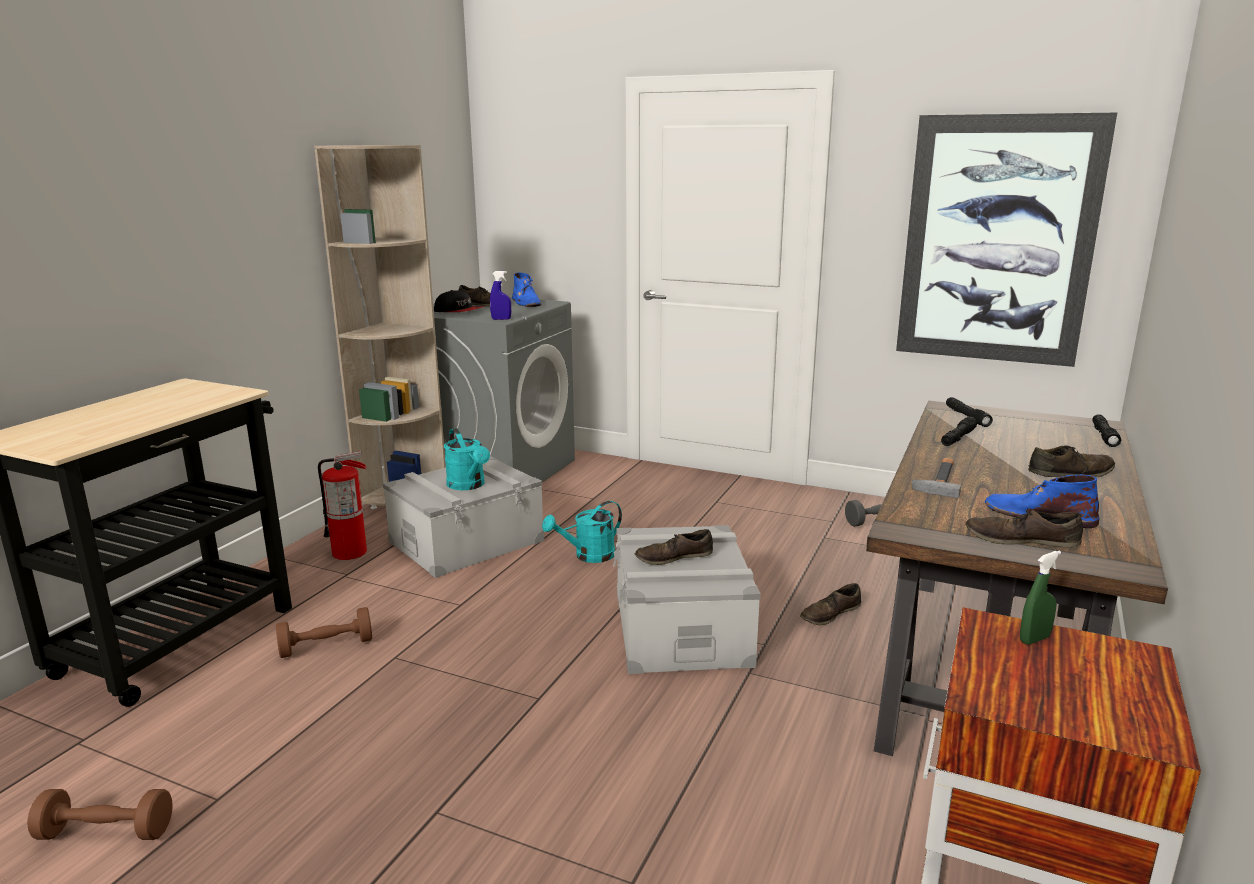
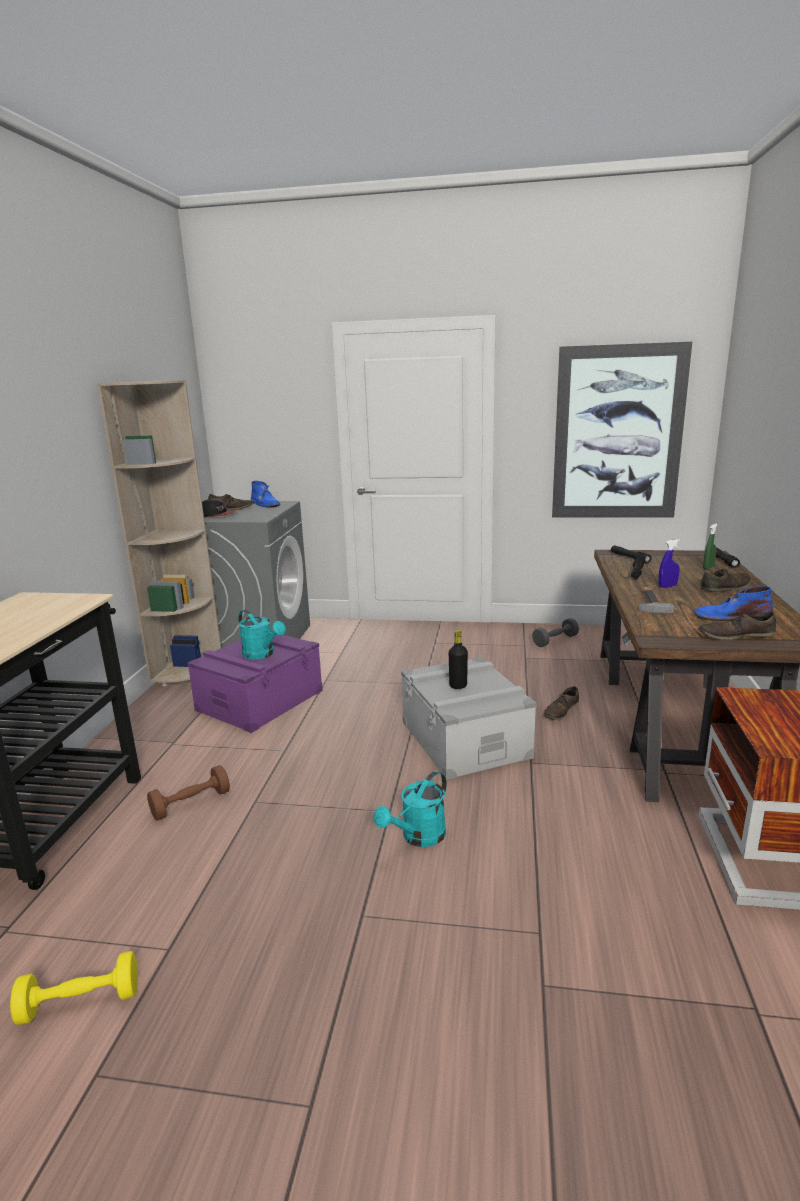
camera: 15 degrees left, 0 degrees up
brown dumbbell [27,789,173,840] -> yellow dumbbell [10,951,138,1025]
fire extinguisher [318,451,367,560] -> none
grey storage box [383,456,544,578] -> purple storage box [187,632,323,733]
blue spray bottle [490,271,511,320] -> blue spray bottle moved to [658,539,680,588]
turquoise watering can [542,501,622,563] -> turquoise watering can moved to [374,771,447,847]
brown shoe [635,529,713,565] -> black bottle [449,630,468,689]
green spray bottle [1020,551,1061,644] -> green spray bottle moved to [703,523,718,570]

